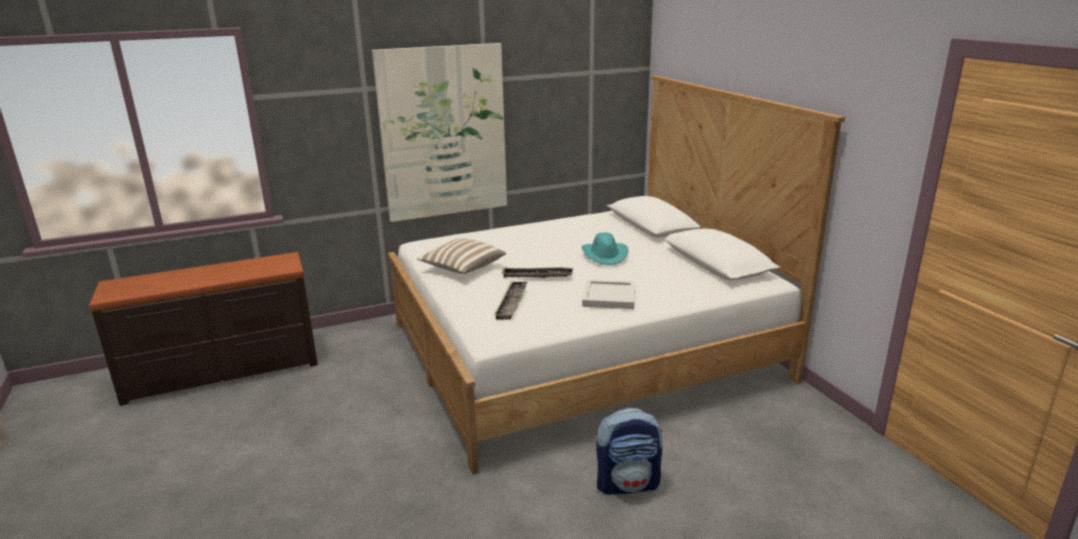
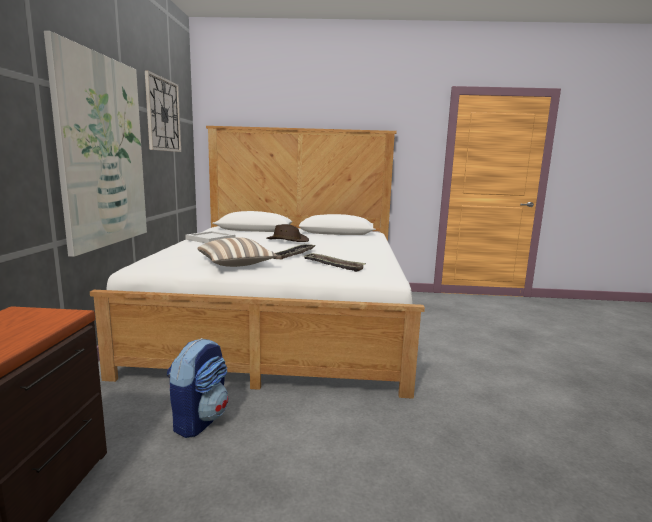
camera: 65 degrees left, 10 degrees down
turquoise hat [582,233,628,265] -> brown hat [266,224,309,242]
white tray [582,279,635,309] -> white tray moved to [185,231,236,243]
backpack [596,408,663,495] -> backpack moved to [167,338,228,438]
none -> wall clock [145,70,181,152]

